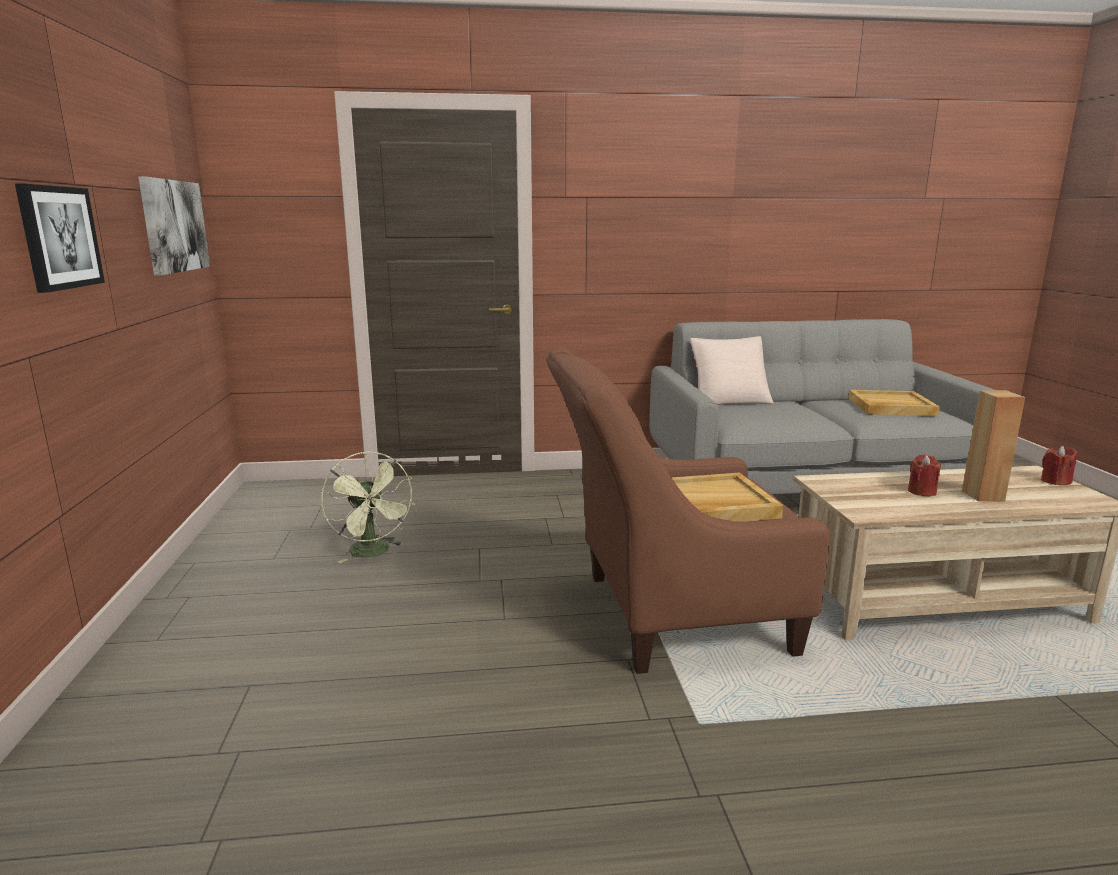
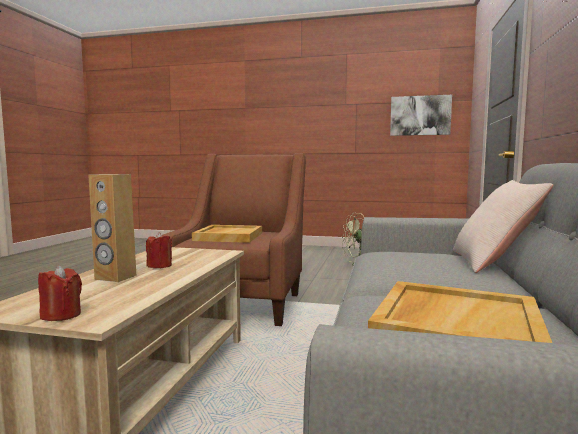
camera: 110 degrees right, 10 degrees down
picture [15,184,105,293] -> none

